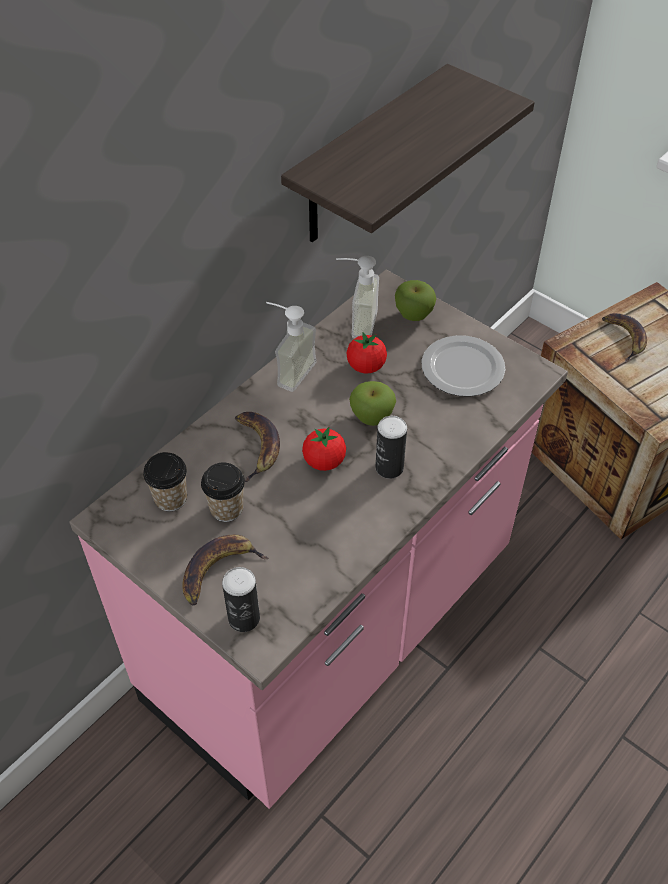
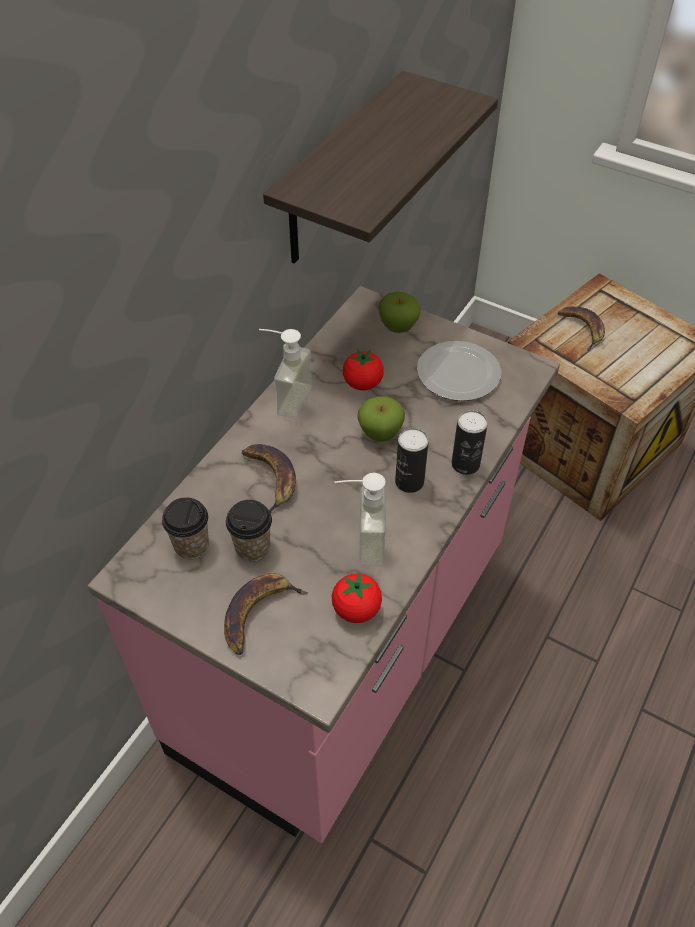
camera: 10 degrees left, 0 degrees up
can [222,567,260,632] -> can moved to [452,410,488,475]
tomato [302,427,346,471] -> tomato moved to [332,573,382,623]
soap dispenser [336,256,379,339] -> soap dispenser moved to [335,473,386,566]

